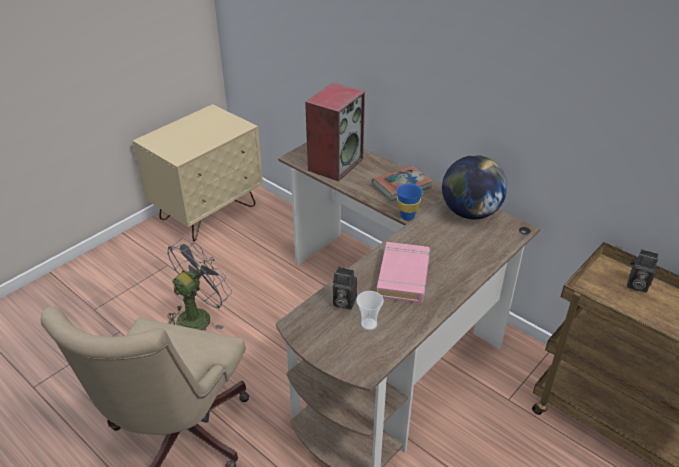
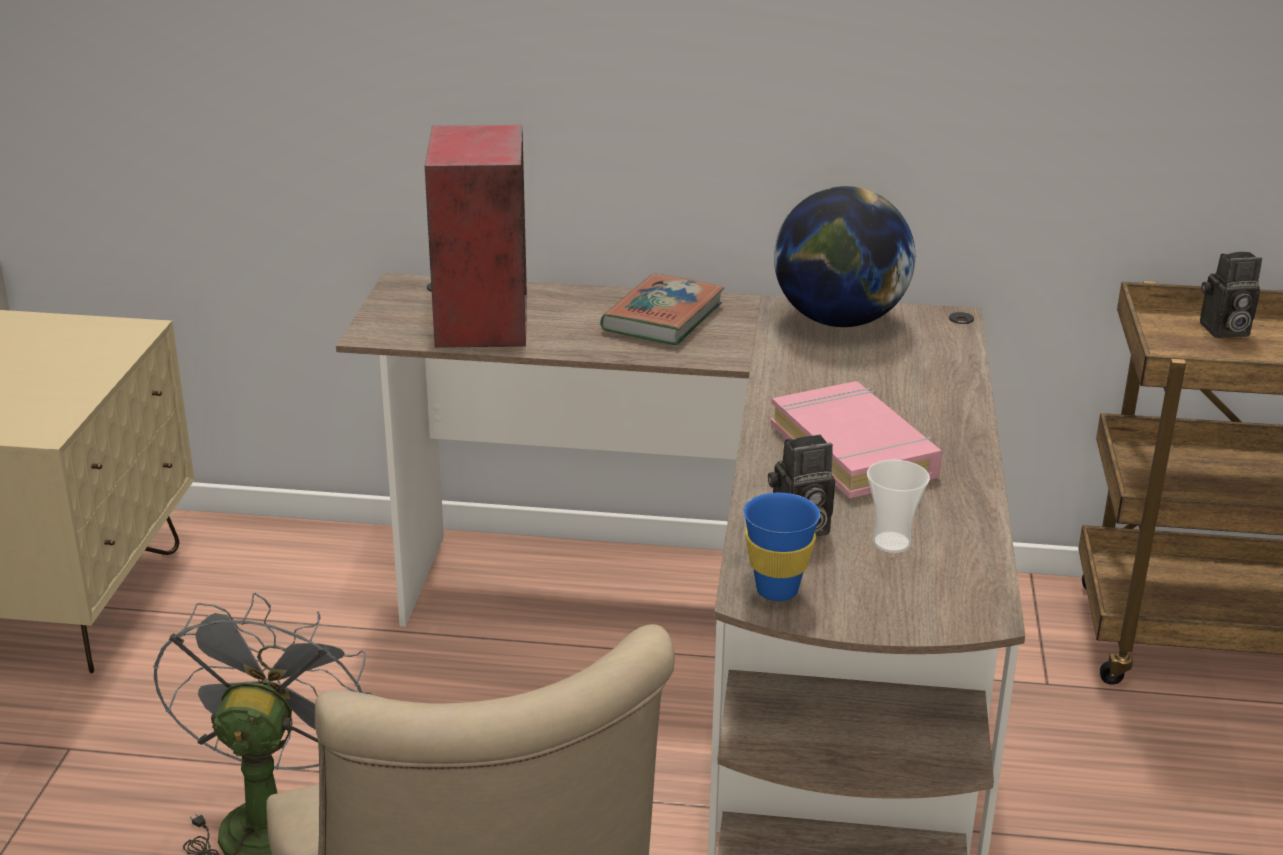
camera: 35 degrees left, 10 degrees down
blue cup [396,183,423,220] -> blue cup moved to [743,493,820,601]

